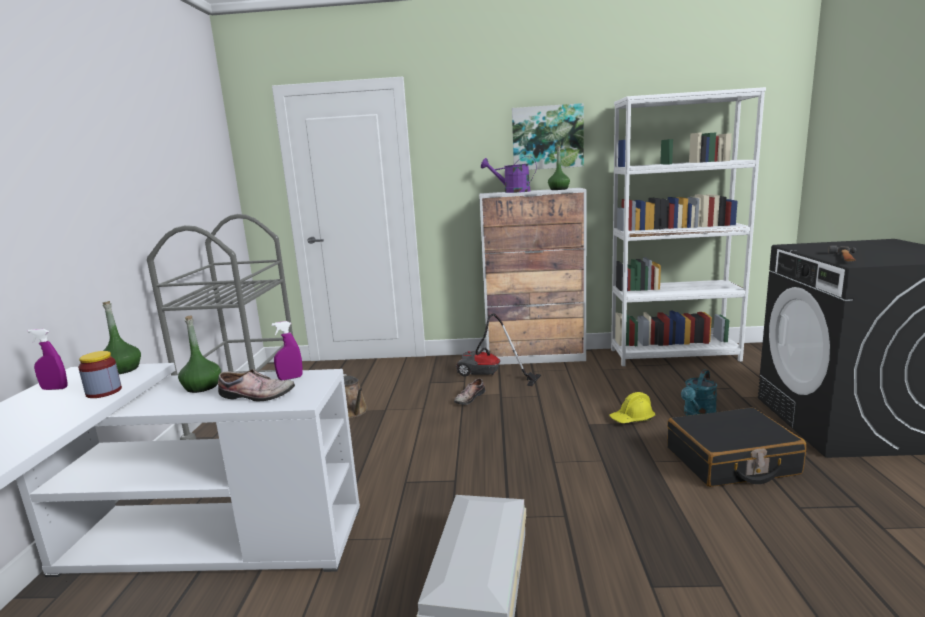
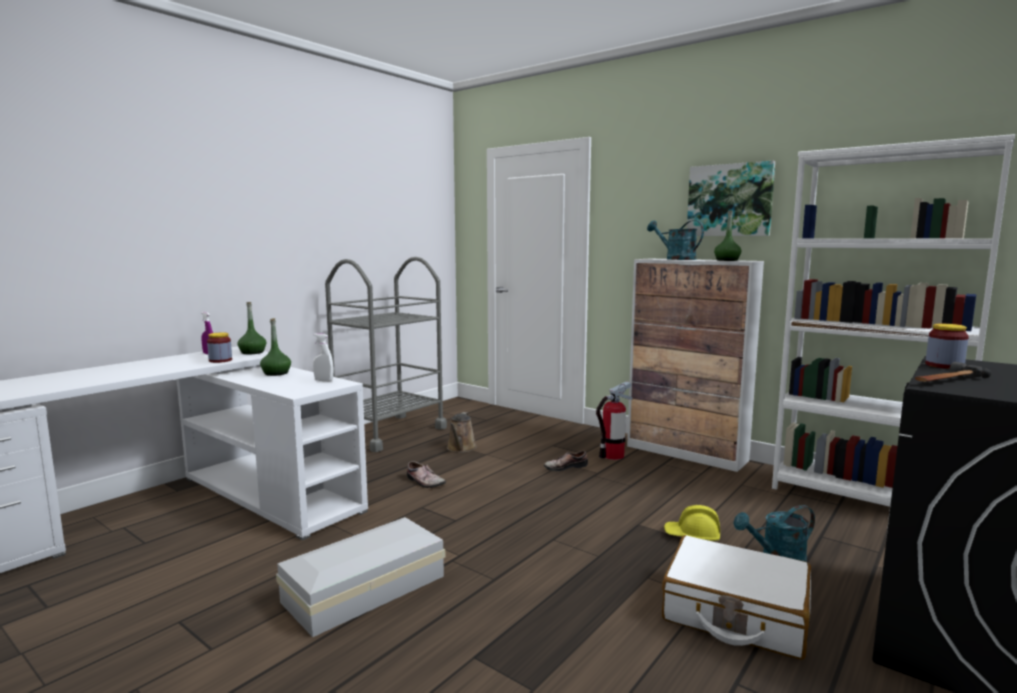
camera: 35 degrees right, 5 degrees down
shoe [218,369,295,401] -> shoe moved to [407,461,446,488]
purple spray bottle [272,321,303,380] -> white spray bottle [313,333,333,381]
vacuum cleaner [456,314,541,386] -> fire extinguisher [596,381,633,460]
purple watering can [481,156,537,193] -> turquoise watering can [647,220,704,260]
black suitcase [667,407,806,487] -> white suitcase [662,535,811,660]
none -> jar [925,324,969,369]

